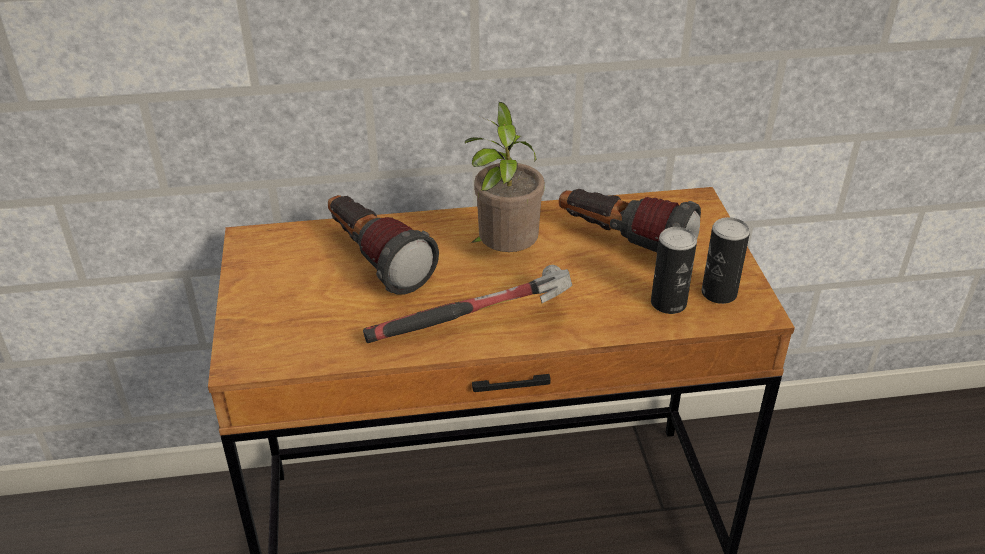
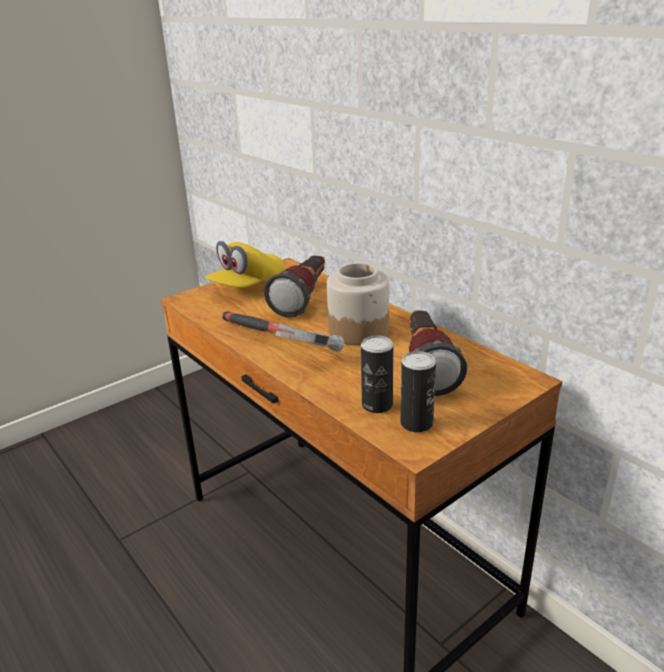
camera: 60 degrees right, 10 degrees down
potted plant [465,102,545,252] -> jar [327,263,389,345]
none -> yellow cap [205,241,285,288]

